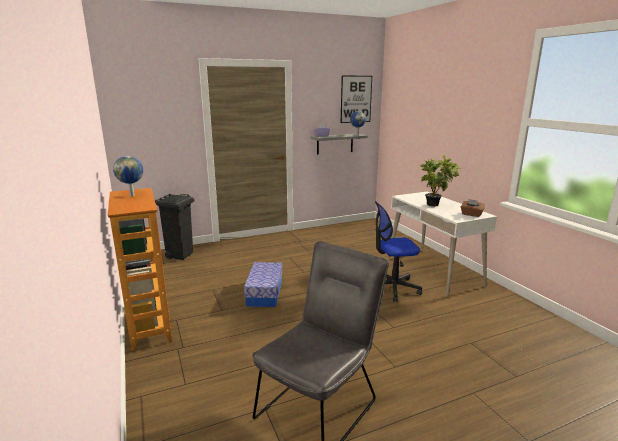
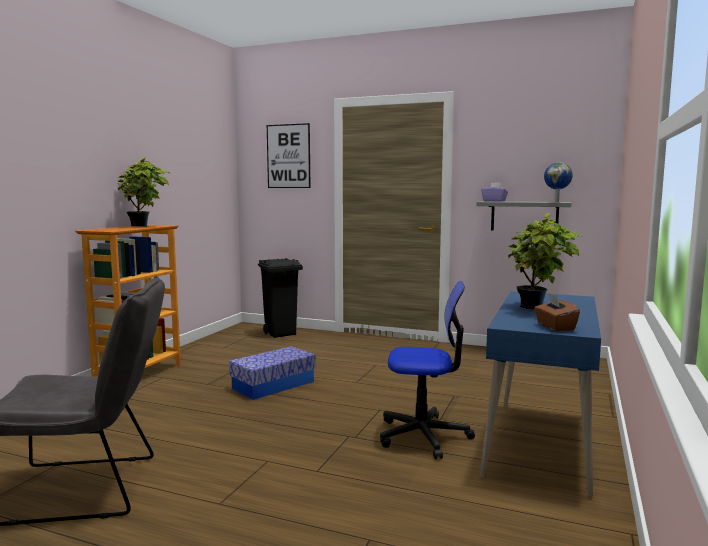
camera: 45 degrees right, 10 degrees down
globe [113,156,143,196] -> potted plant [118,157,169,227]
picture [341,76,372,123] -> picture moved to [267,123,311,188]
office chair [375,201,422,302] -> office chair turned 150 degrees clockwise [380,281,475,459]
white desk [388,192,497,296] -> blue desk [480,291,601,498]

